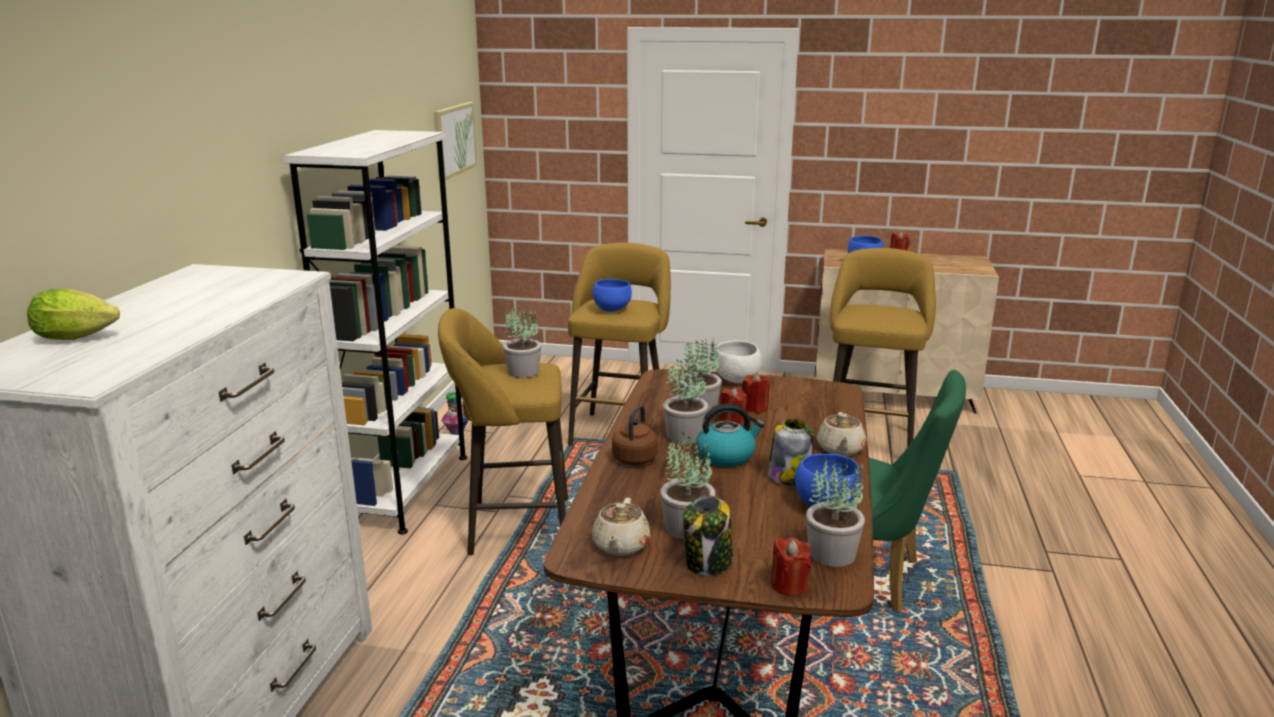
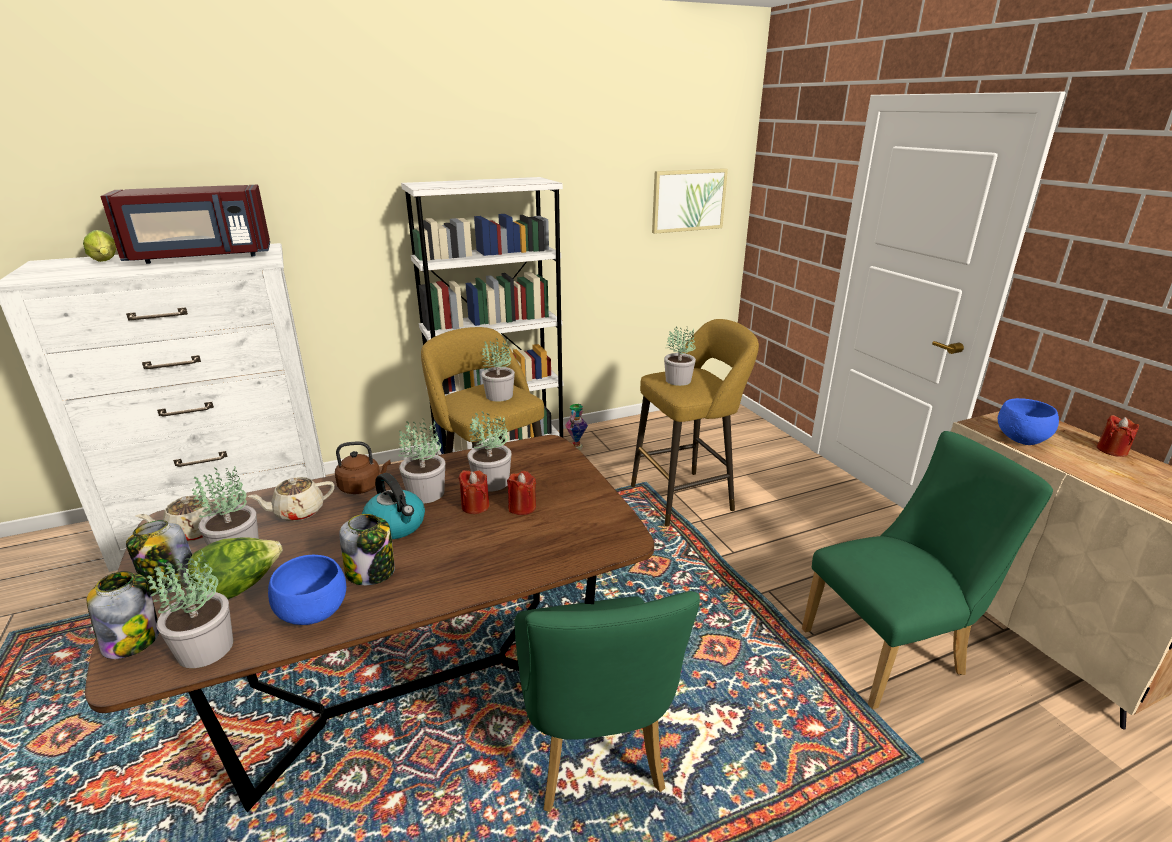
camera: 55 degrees right, 5 degrees up
blue bowl [592,279,632,312] -> potted plant [664,326,696,386]
white bowl [715,341,762,383] -> none
red candle [771,537,811,596] -> jar [86,571,159,659]
beige teapot [817,412,866,456] -> beige teapot moved to [247,477,335,521]
yellow stool [830,248,936,448] -> green chair [802,431,1053,709]
none -> red microwave [100,185,270,264]
none -> lettuce [188,537,283,599]

